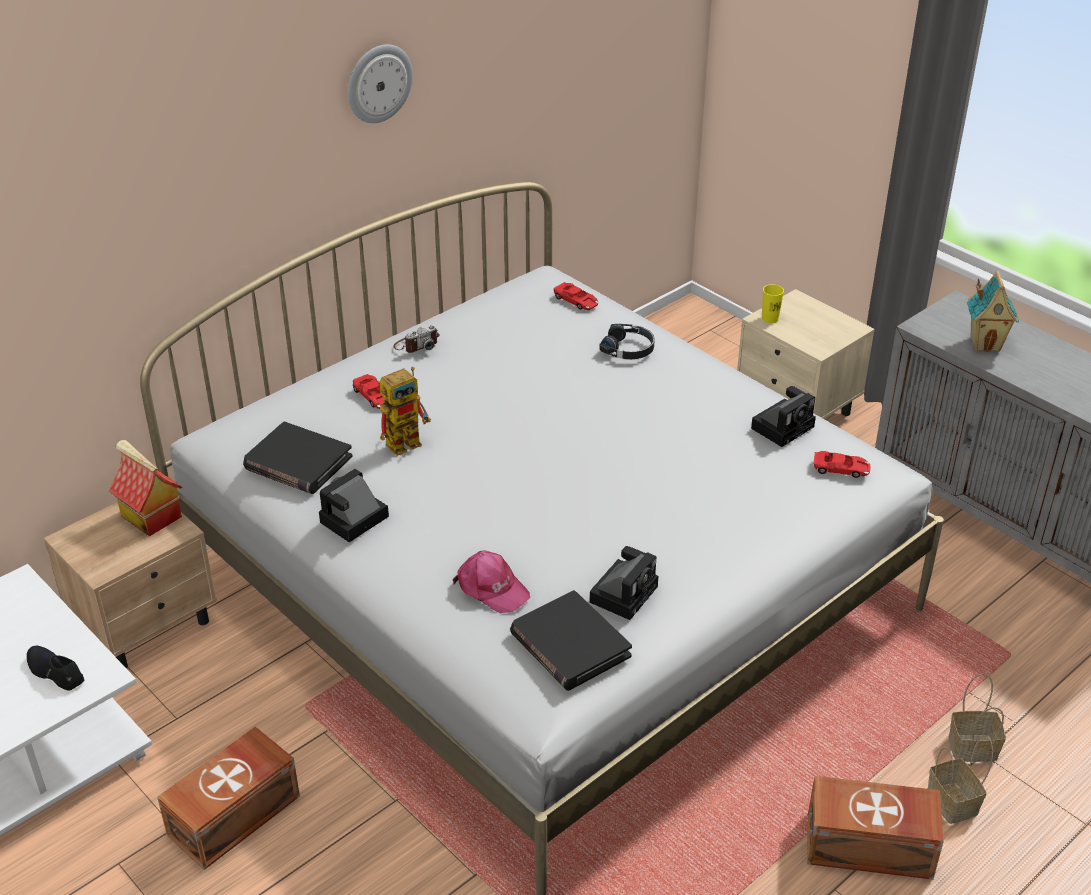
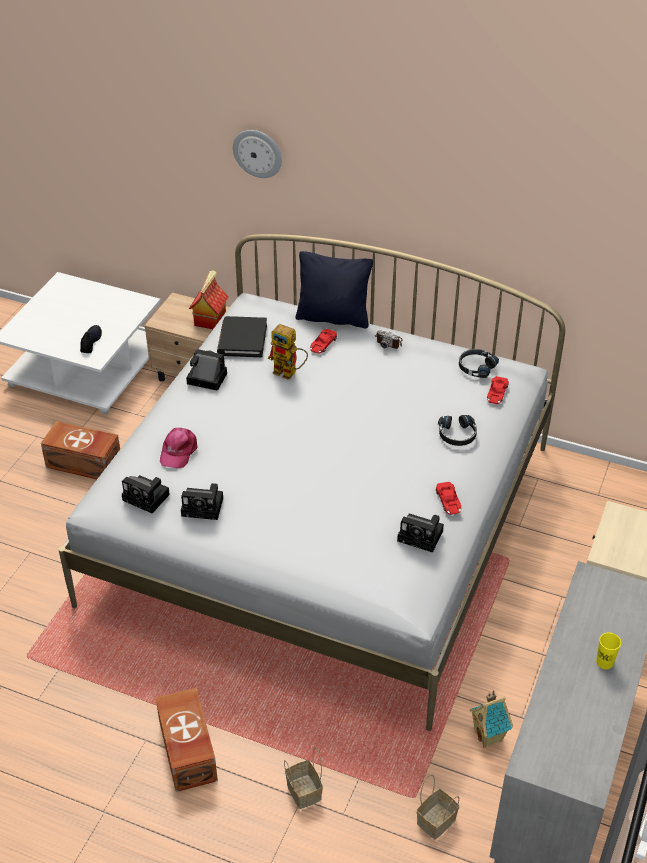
camera: 65 degrees right, 5 degrees up
wall clock [348,45,413,123] -> wall clock moved to [233,130,282,178]
black book [510,590,632,691] -> camera [122,475,170,514]
yellow cup [762,284,784,323] -> yellow cup moved to [596,633,621,669]
red toy car [814,451,870,478] -> red toy car moved to [436,482,461,515]
basket [928,735,993,824] -> basket moved to [417,774,459,839]
toy house [967,270,1019,352] -> toy house moved to [470,690,513,748]
none -> black pillow [295,251,373,329]
none -> black headphones [459,349,499,378]

